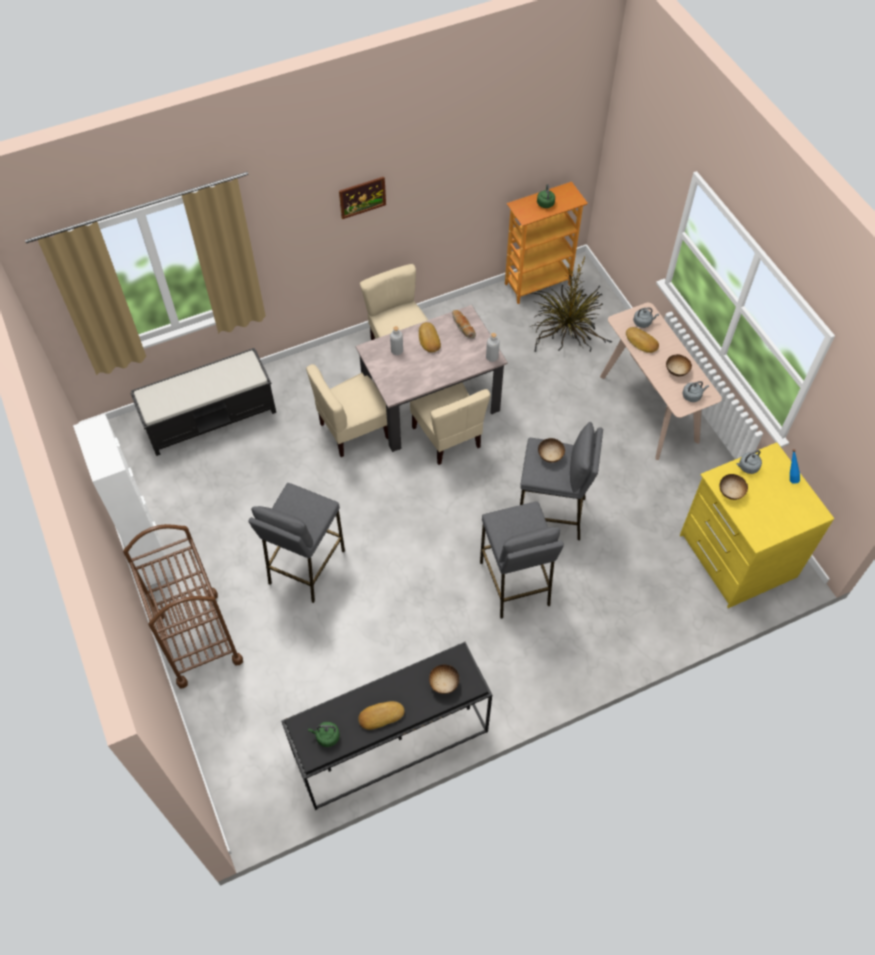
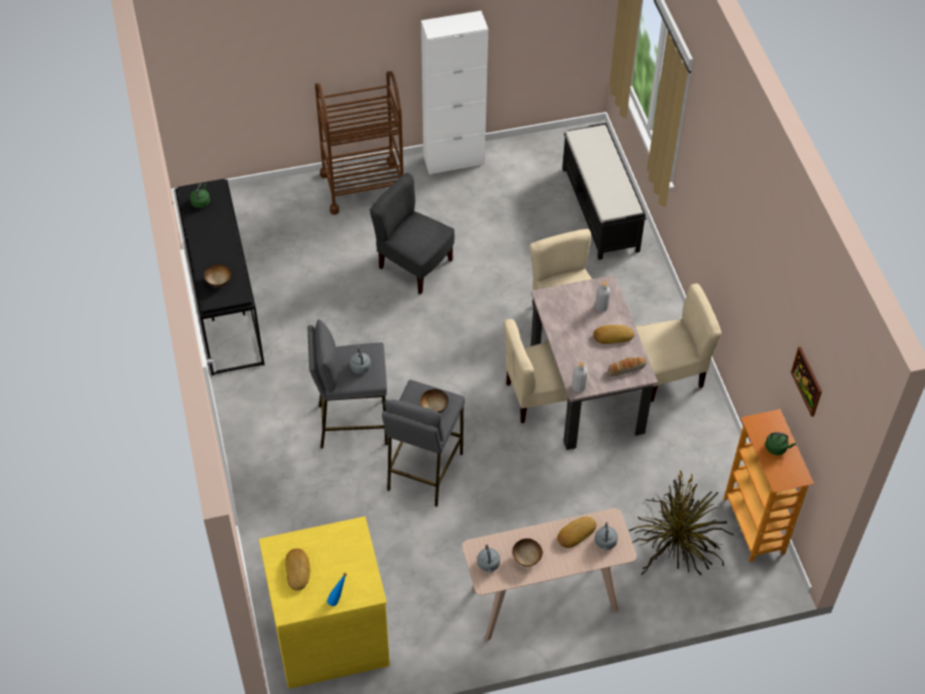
camera: 100 degrees right, 5 degrees down
grey stool [249,483,345,603] -> grey chair [370,173,455,294]
picture [339,177,386,219] -> picture moved to [791,346,822,417]
bread [358,701,405,730] -> bread moved to [285,548,310,591]
bowl [720,474,748,500] -> none
grey kettle [737,450,762,474] -> grey kettle moved to [350,346,371,374]

